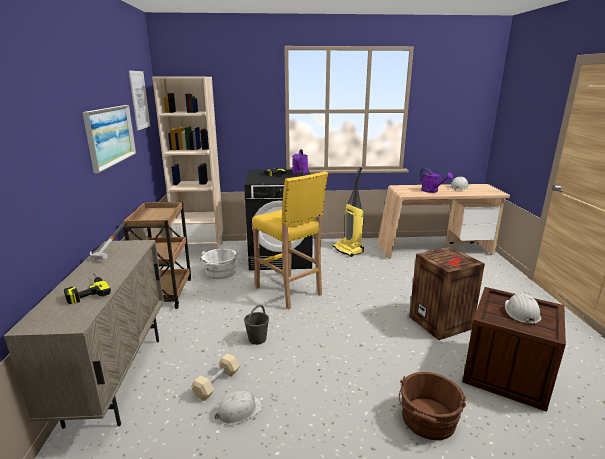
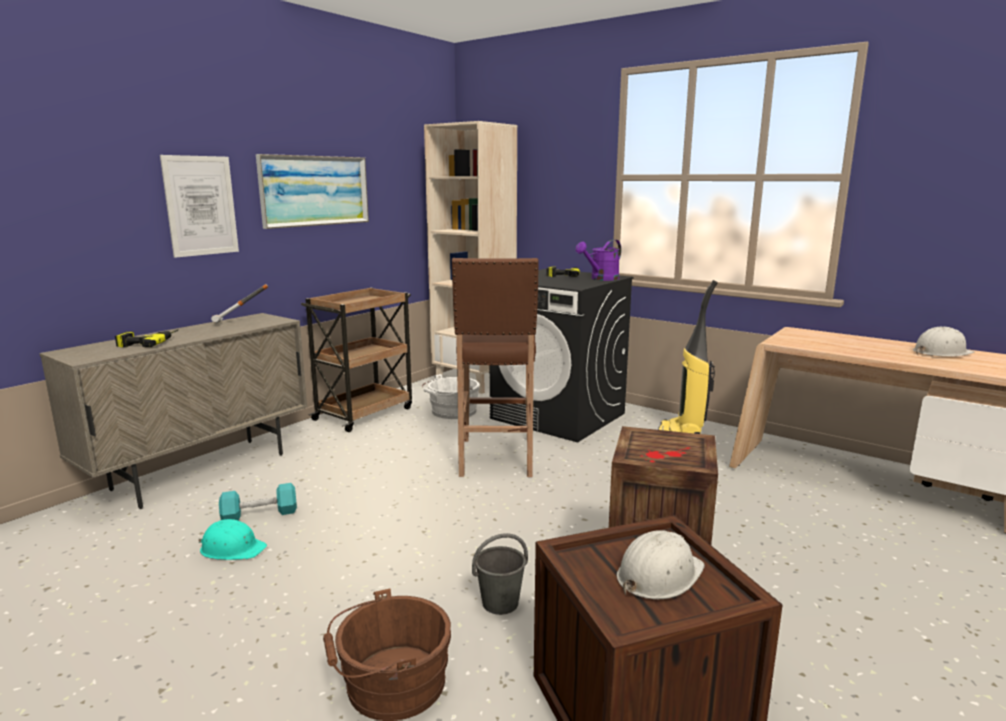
camera: 40 degrees right, 5 degrees down
picture [129,71,150,130] -> picture moved to [160,155,239,258]
beige dumbbell [191,354,240,401] -> turquoise dumbbell [219,483,297,520]
white hard hat [215,391,263,425] -> turquoise hard hat [199,519,267,560]
grey bucket [244,305,269,345] -> grey bucket moved to [472,533,528,615]
yellow stool [252,171,328,310] -> brown stool [452,258,539,477]
purple watering can [420,168,453,193] -> none

